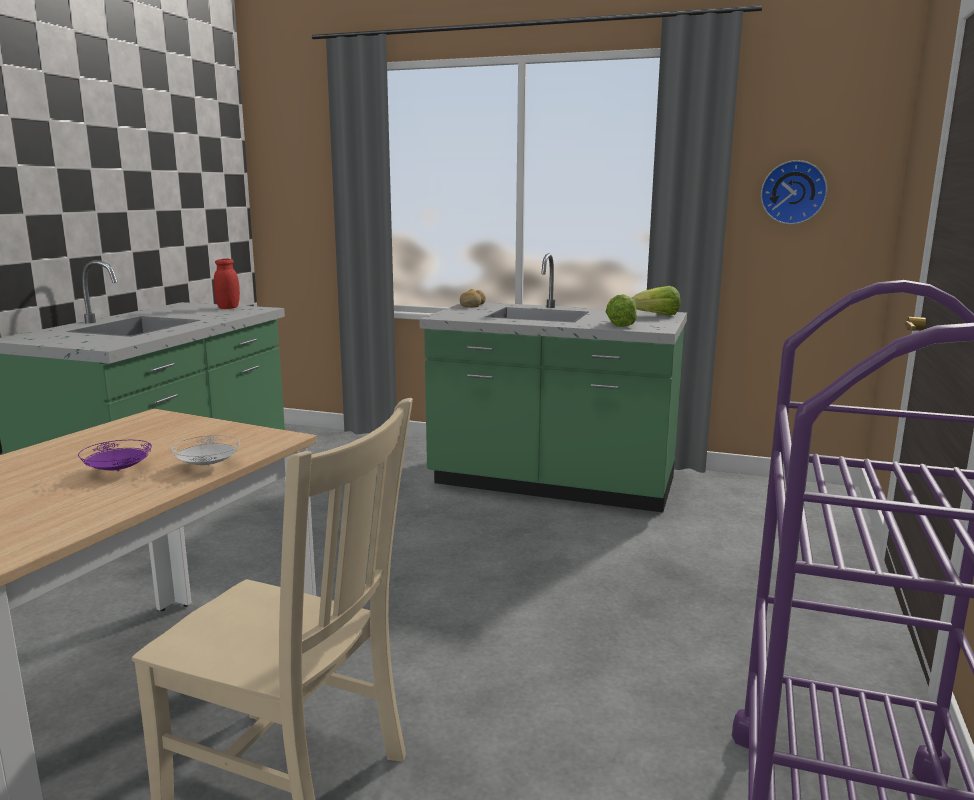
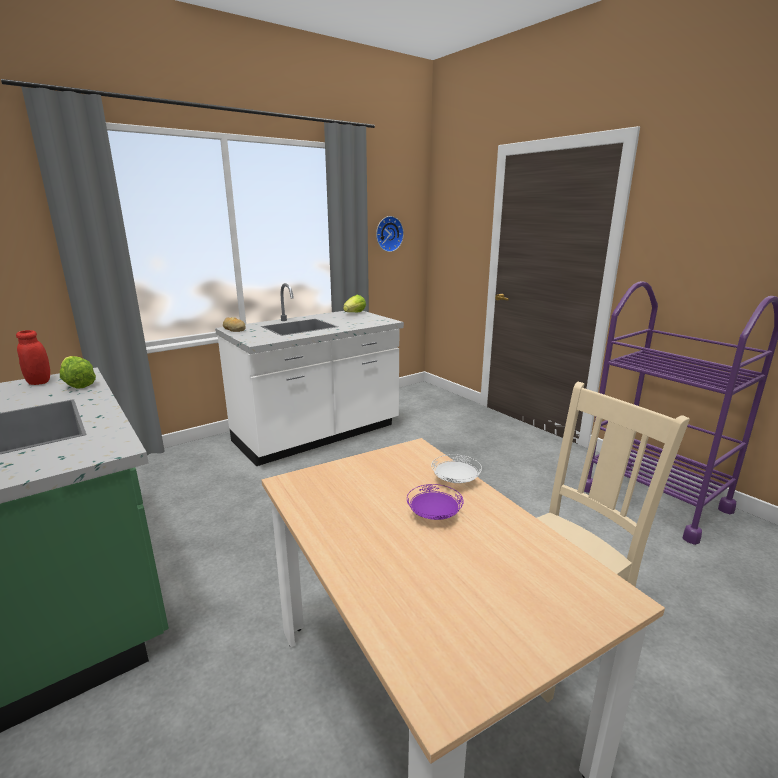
camera: 55 degrees left, 5 degrees up
green counter [419,253,687,512] -> white counter [215,283,404,466]
lettuce [606,294,637,327] -> lettuce moved to [60,356,96,389]

